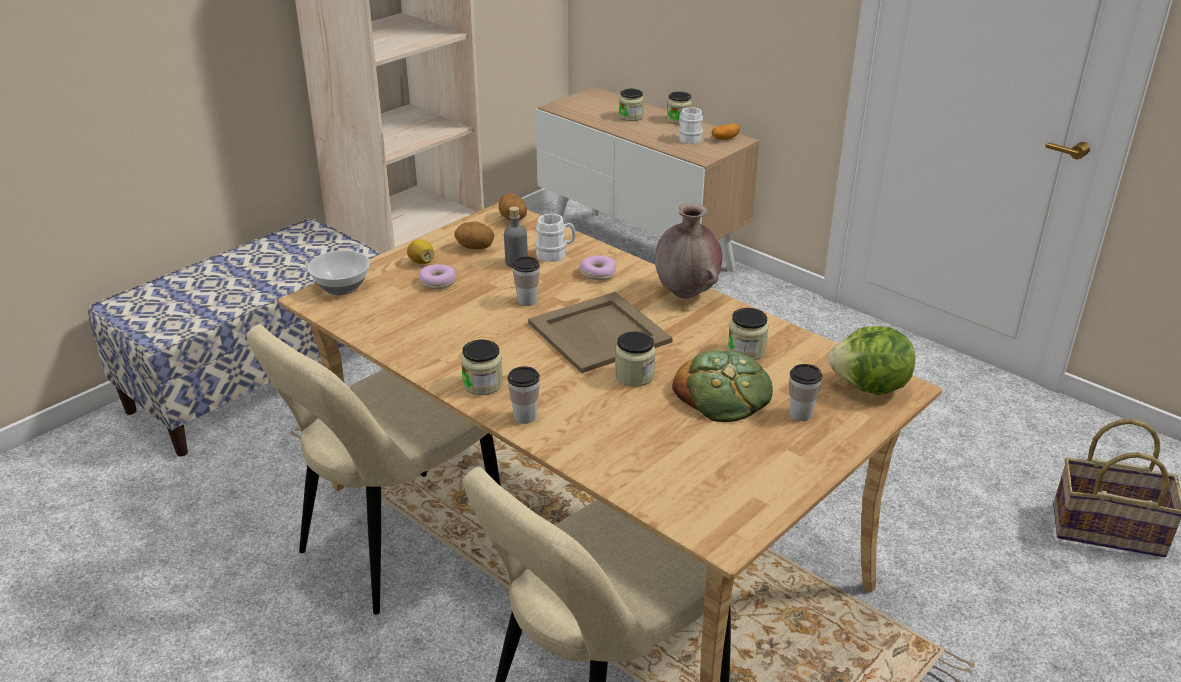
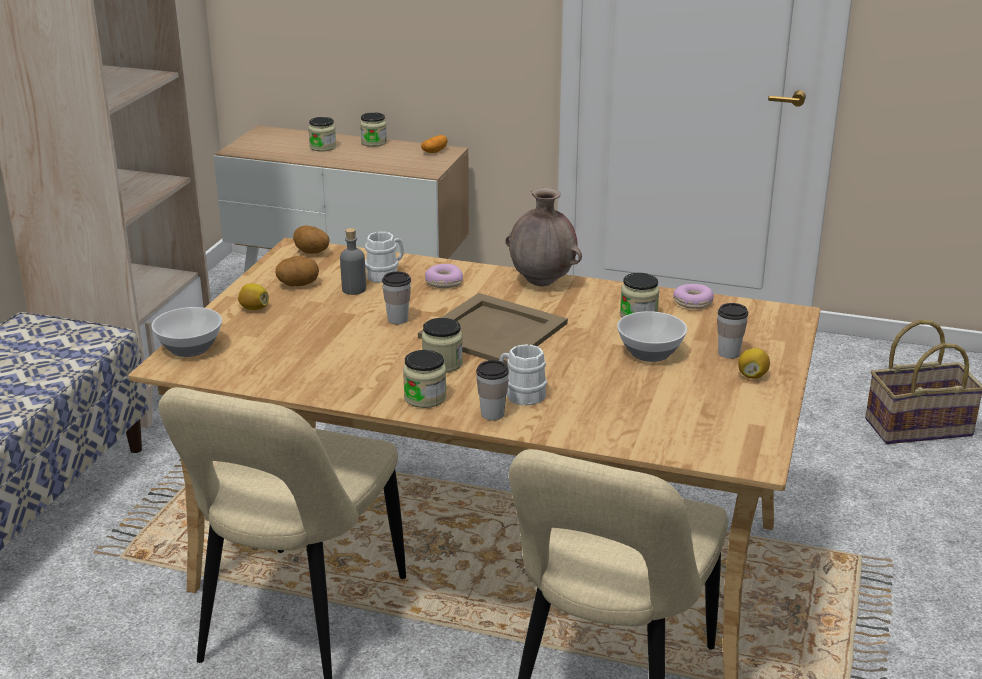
camera: 25 degrees left, 5 degrees down
donut [419,264,457,289] -> donut moved to [673,284,714,309]
jar [615,331,656,387] -> jar moved to [422,318,463,373]
bread [672,350,773,422] -> bowl [617,311,687,362]
white mug [679,107,703,144] -> white mug moved to [499,344,547,406]
lettuce [828,326,915,395] -> none
none -> lemon [738,348,770,379]

